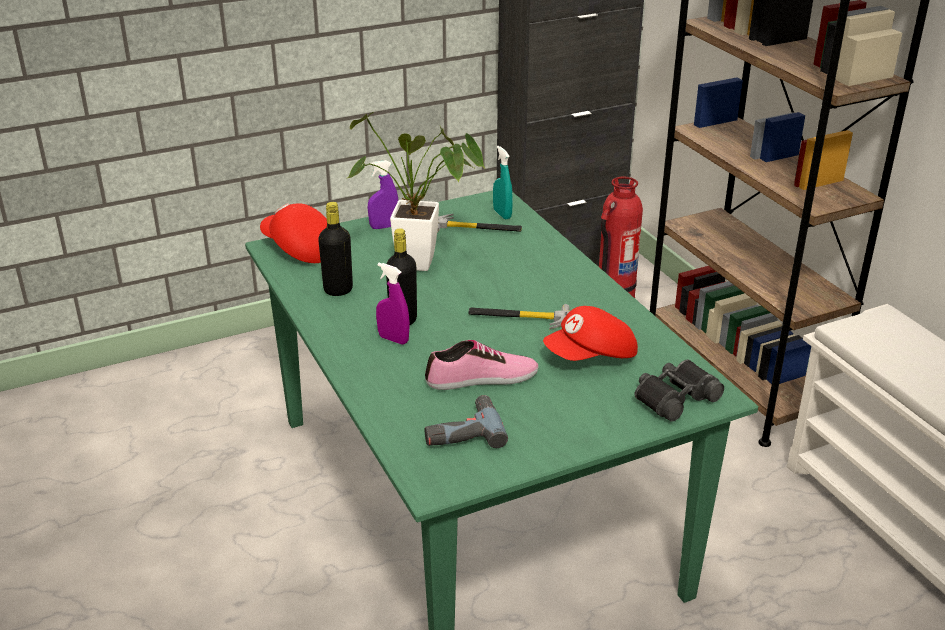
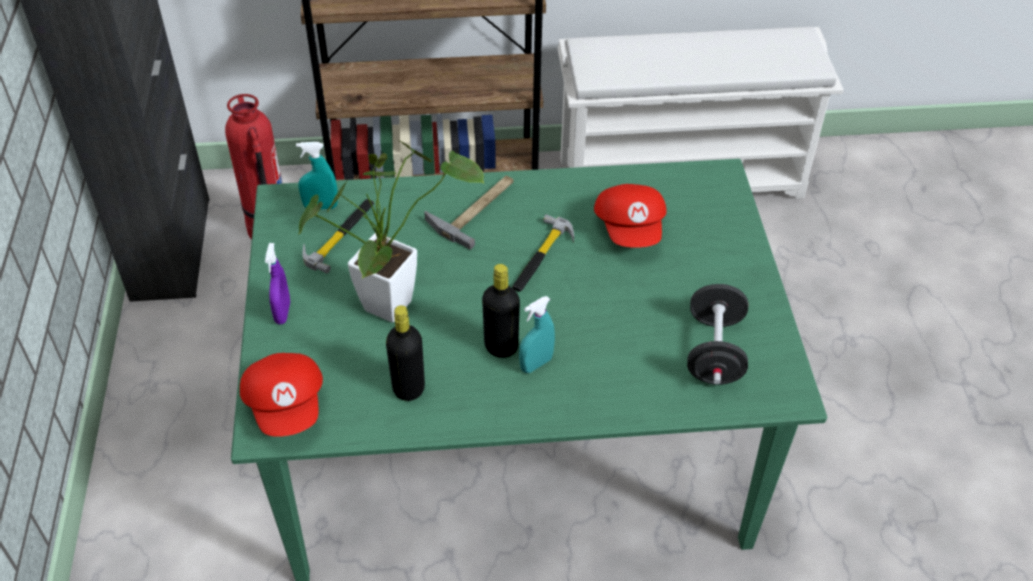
camera: 70 degrees left, 15 degrees up
red cap [260,203,327,263] -> red cap turned 75 degrees counterclockwise [240,353,323,437]
purple spray bottle [376,263,410,344] -> turquoise spray bottle [519,296,555,373]
shoe [425,340,539,390] -> none
power drill [425,395,508,448] -> black dumbbell [687,284,748,385]
black binoculars [634,360,724,422] -> none
none -> hammer [424,176,514,250]

